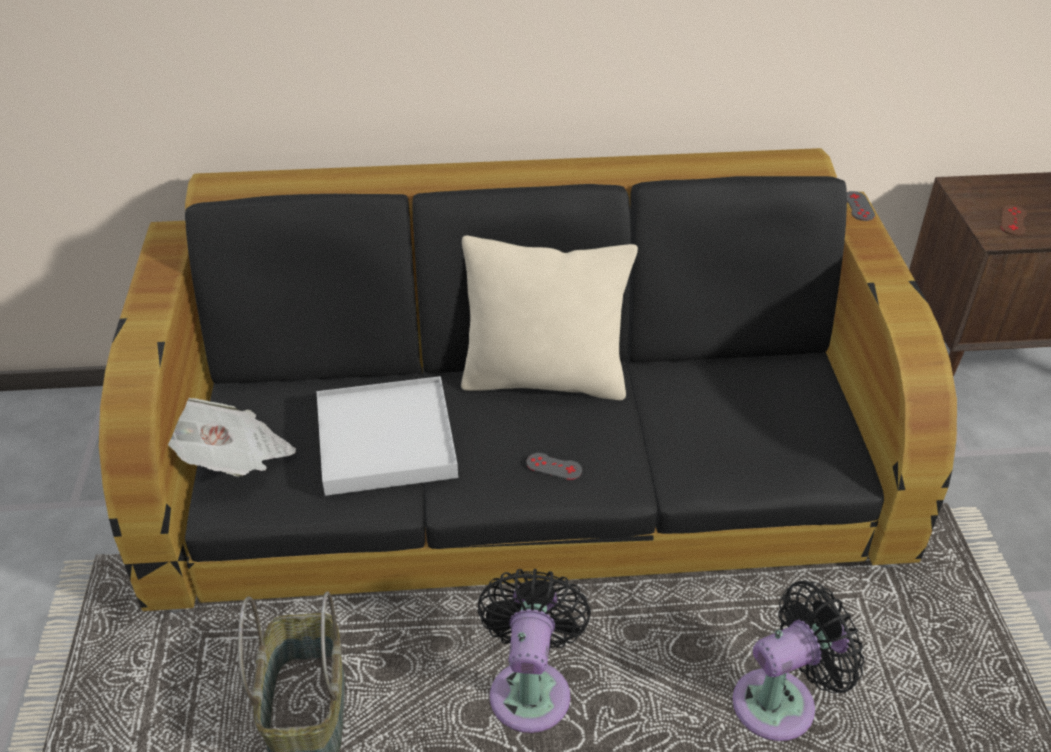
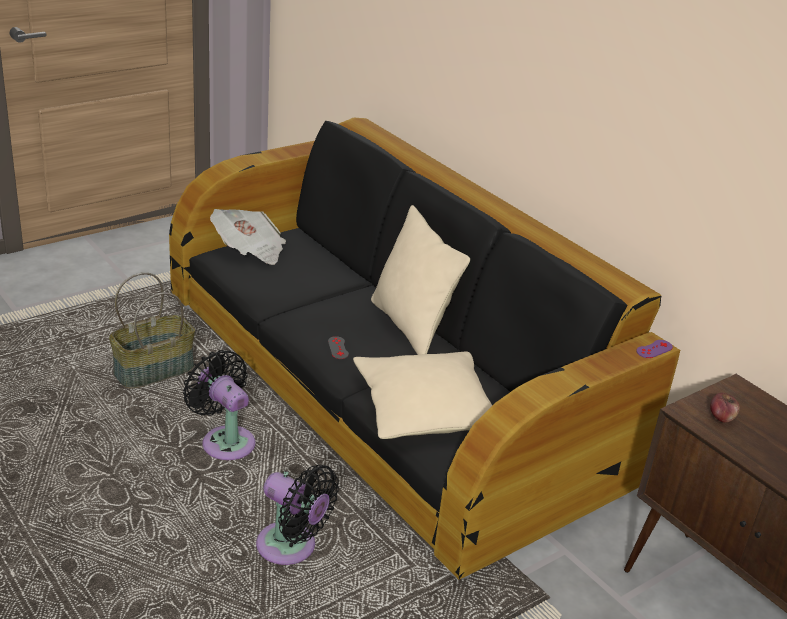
camera: 55 degrees right, 10 degrees down
white tray [317,376,458,496] -> none
black fan [478,569,591,733] -> black fan turned 105 degrees counterclockwise [183,350,255,460]
grey game controller [846,191,875,221] -> purple game controller [636,340,673,358]
brown game controller [1001,205,1027,235] -> apple [710,393,740,423]
none -> beige pillow [353,351,492,439]

